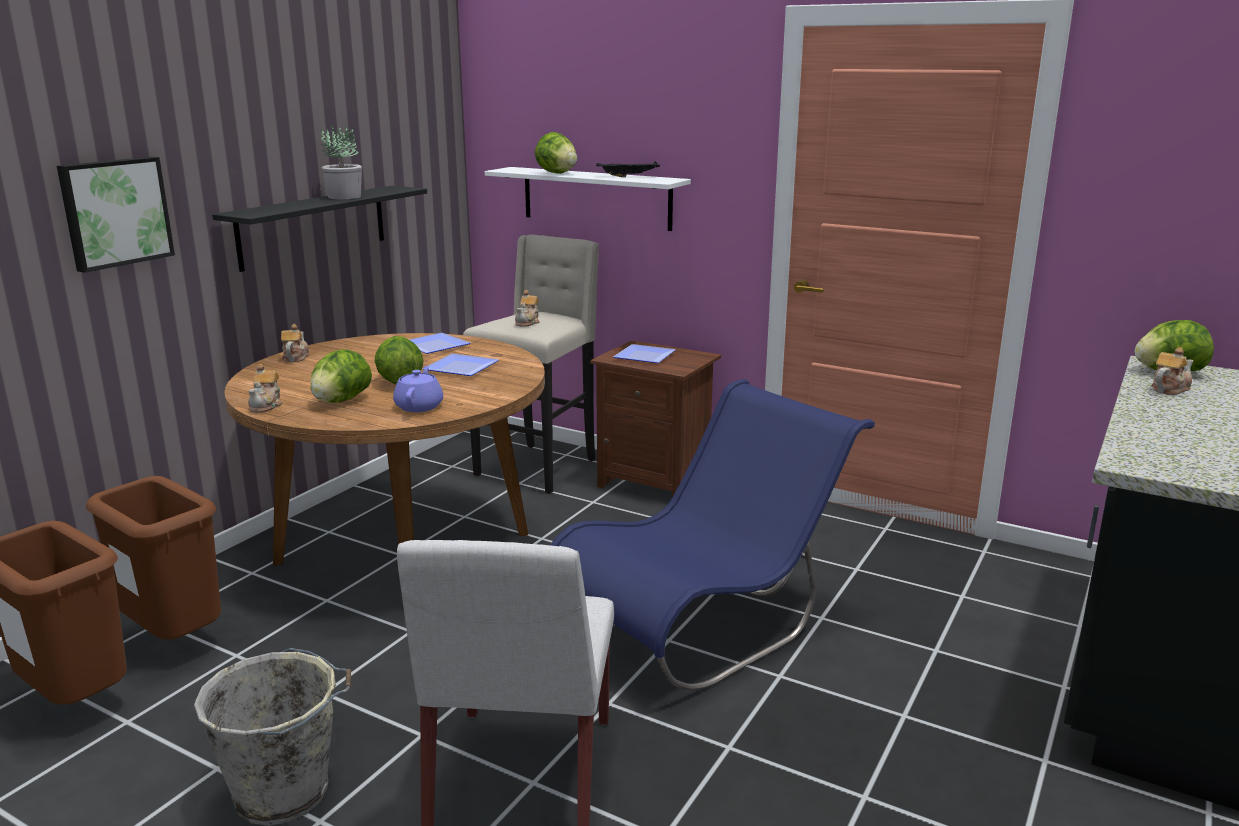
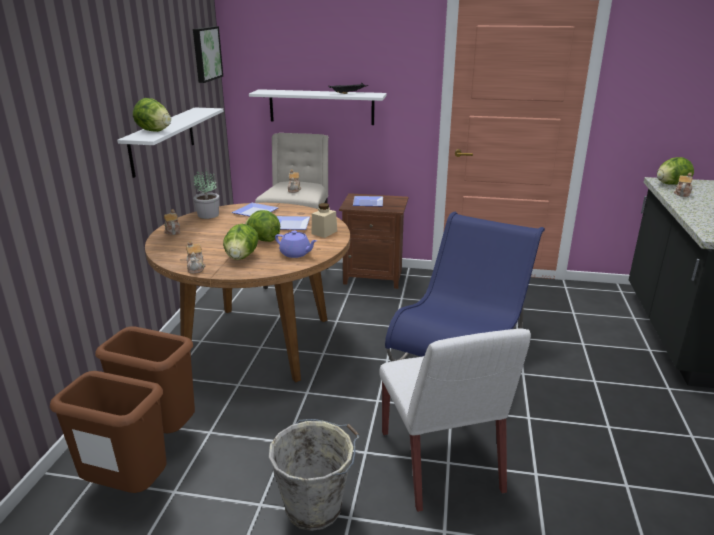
camera: 20 degrees left, 5 degrees up
picture [57,157,175,273] -> picture moved to [193,26,223,83]
black shelf [212,186,427,272] -> white shelf [117,108,224,178]
potted plant [321,123,362,199] -> potted plant moved to [193,168,219,219]
purple teapot [393,366,443,412] -> purple teapot turned 135 degrees clockwise [275,230,317,258]
lettuce [535,132,577,174] -> lettuce moved to [133,98,171,132]
none -> beige jar [312,203,337,238]

